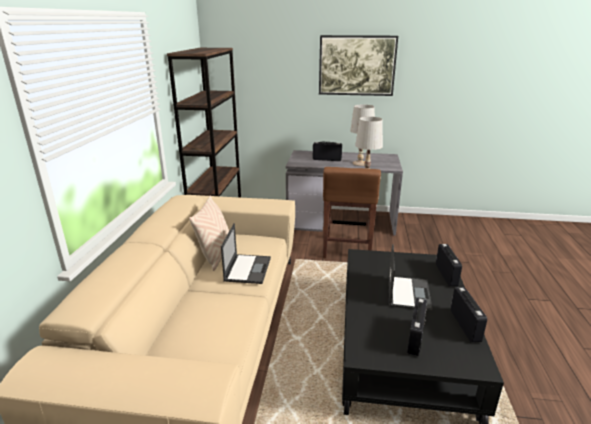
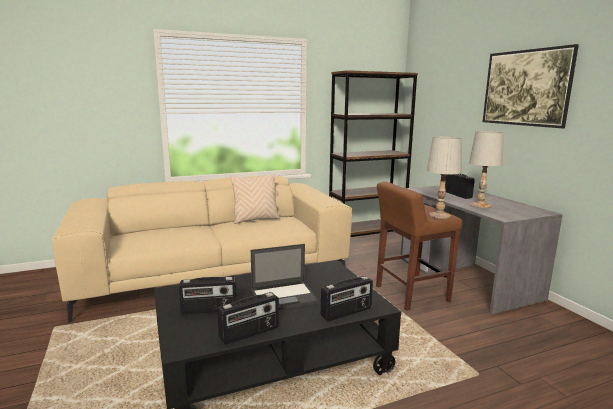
camera: 60 degrees right, 10 degrees down
laptop [221,223,271,284] -> none

